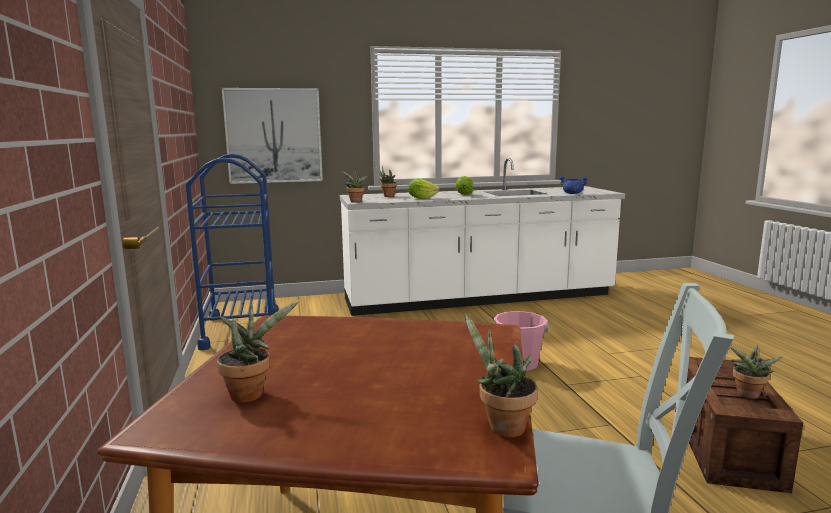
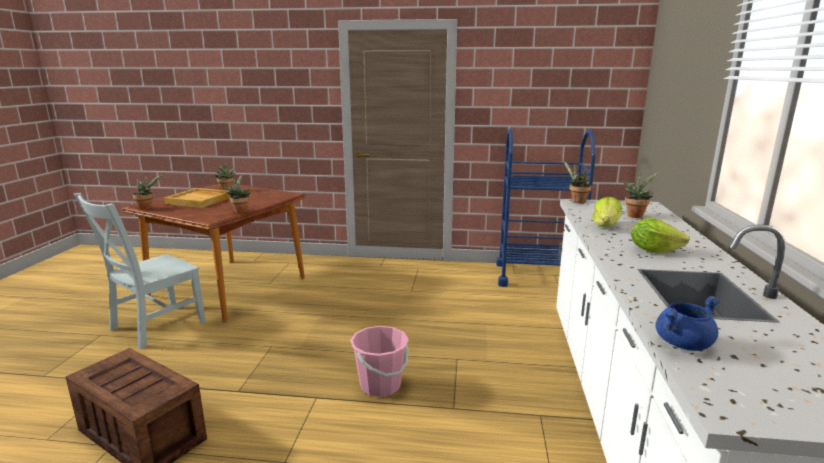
camera: 110 degrees right, 5 degrees up
picture [222,88,323,184] -> none
potted plant [730,345,782,399] -> potted plant moved to [223,174,251,213]
none -> beige tray [164,188,231,208]

